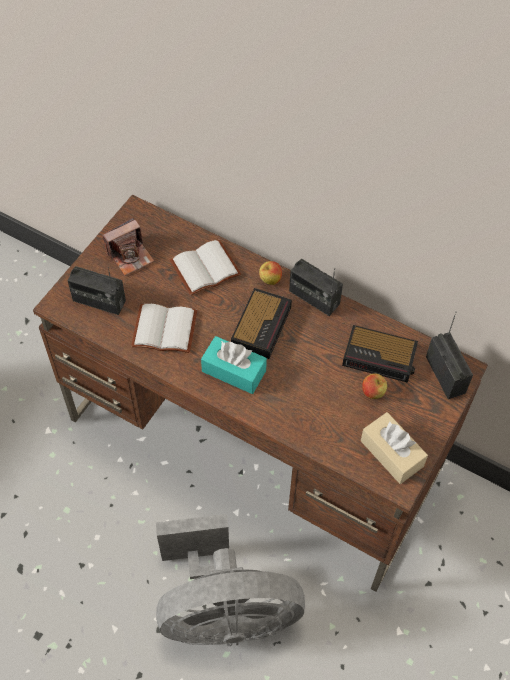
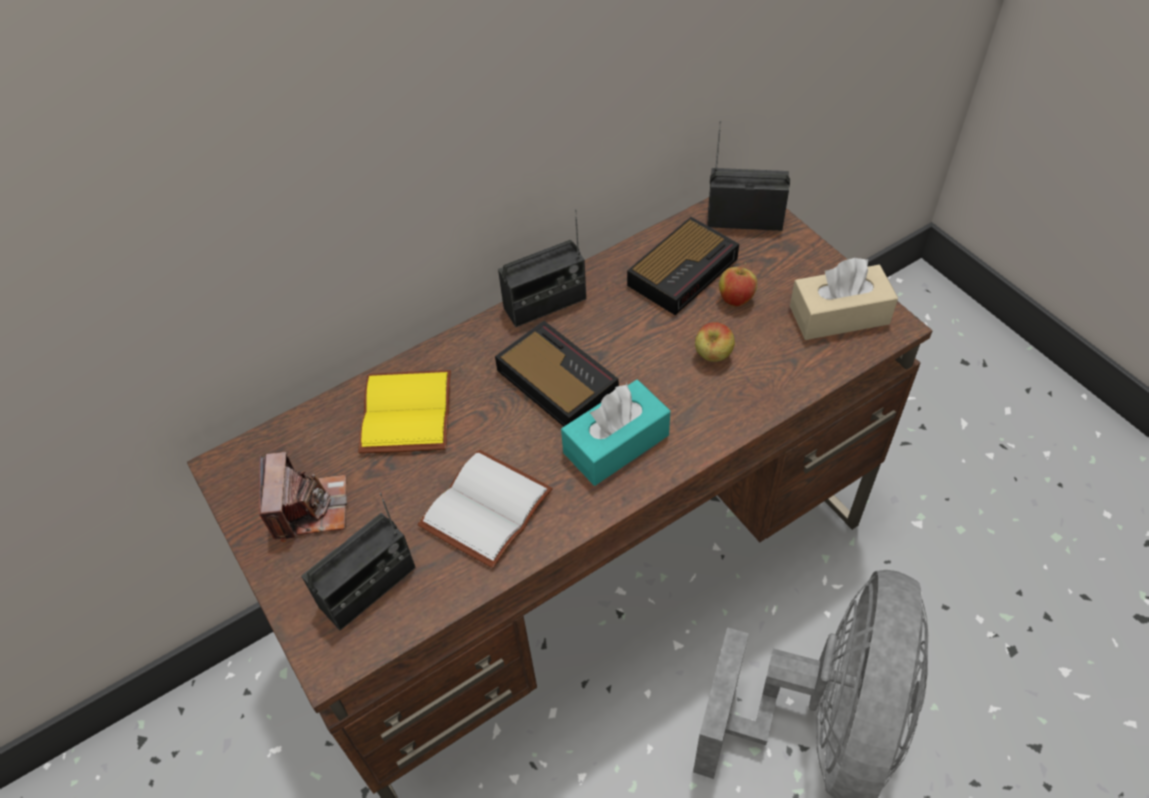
camera: 60 degrees left, 5 degrees down
white book [170,240,241,295] -> yellow book [358,370,451,454]
apple [259,261,282,285] -> apple moved to [695,322,735,362]

